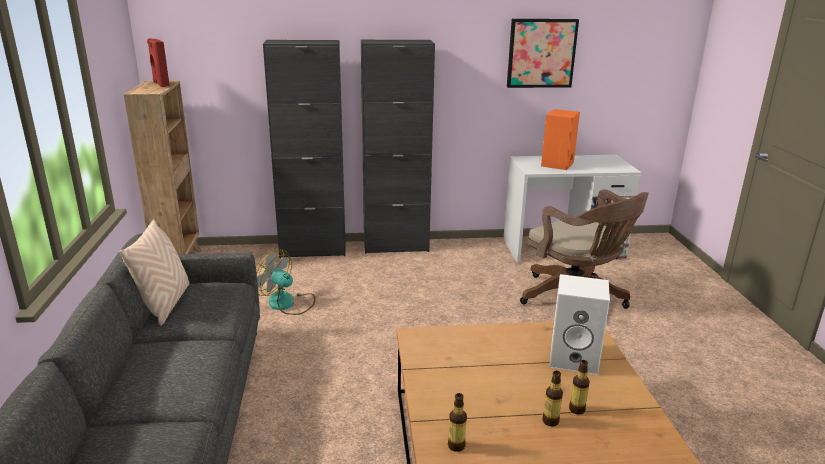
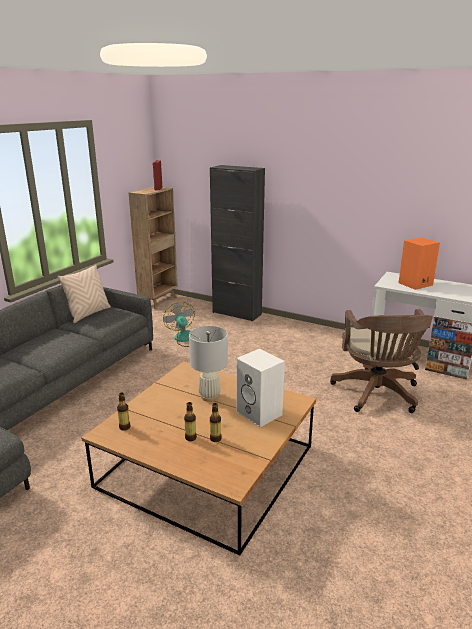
camera: 35 degrees right, 0 degrees up
black cabinet [361,40,435,254] -> none
picture [507,19,579,88] -> none
none -> white table lamp [189,326,228,402]

